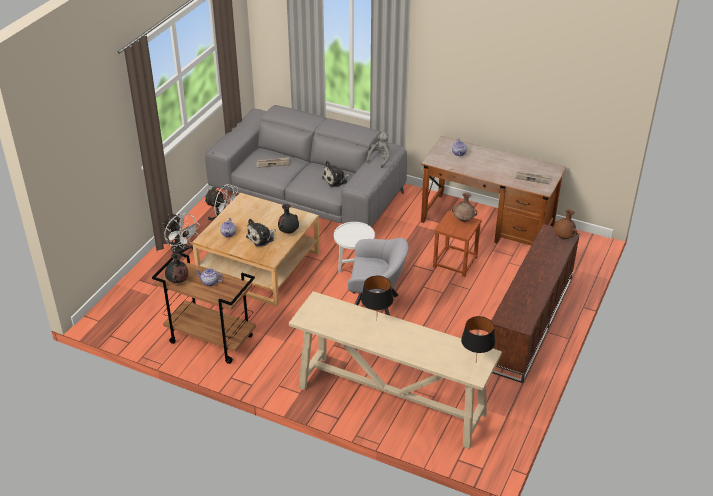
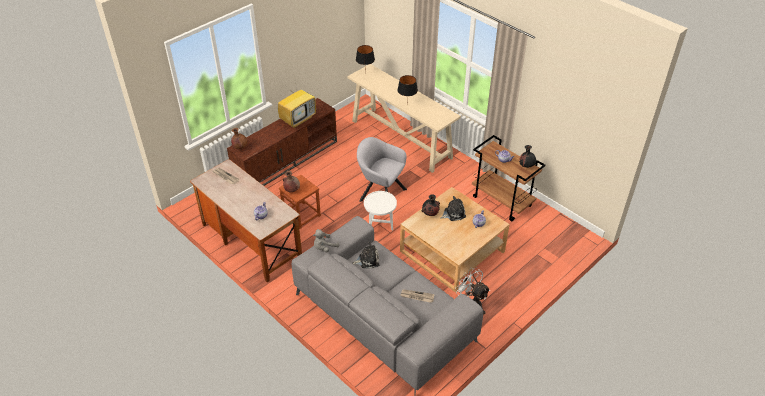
camera: 160 degrees left, 5 degrees up
white fan [163,213,200,254] -> none
none -> television [278,79,316,128]

